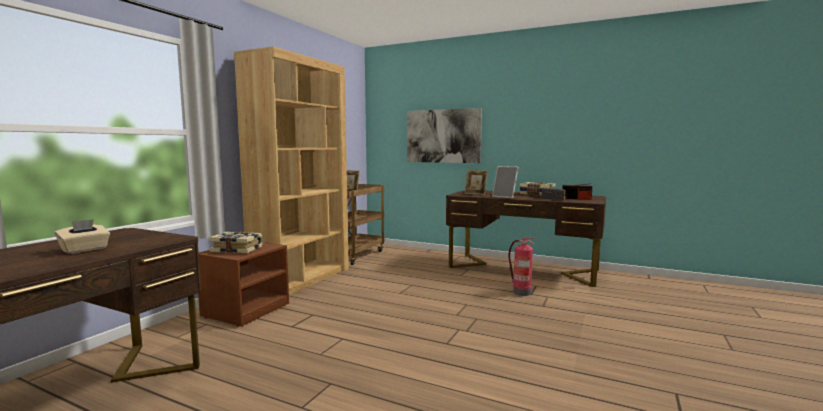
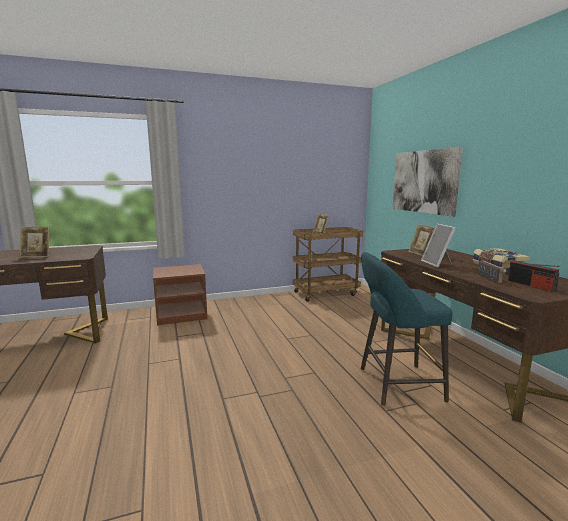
camera: 45 degrees right, 5 degrees up
beige tissue box [55,219,110,254] -> picture frame [20,227,49,258]
book [209,232,262,253] -> none
brown bookcase [234,46,349,295] -> none
fire extinguisher [508,238,535,296] -> turquoise stool [361,252,453,406]

